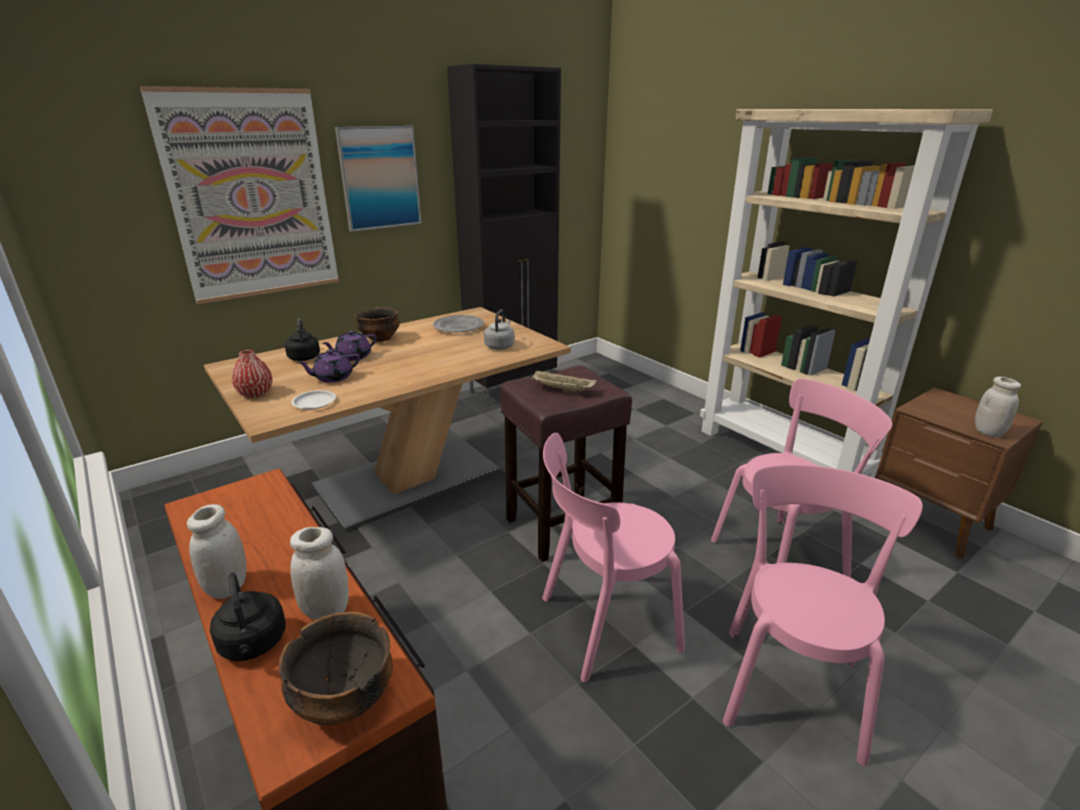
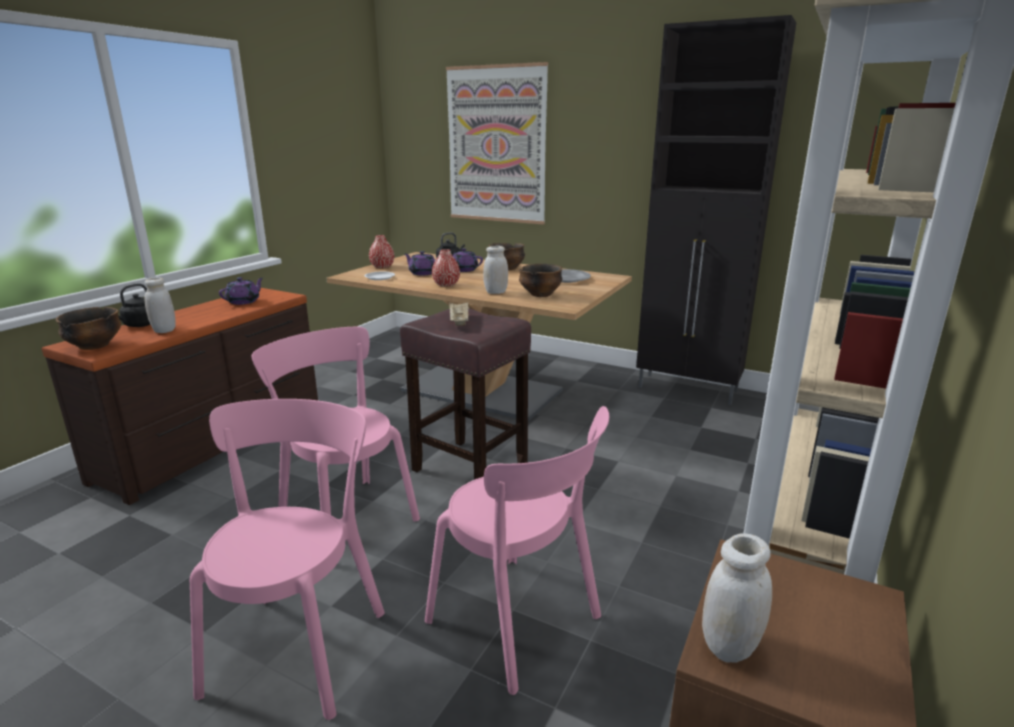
camera: 65 degrees right, 5 degrees down
white jar [187,504,246,599] -> white jar moved to [483,246,508,294]
picture [335,126,422,232] -> none
grey kettle [484,309,515,350] -> bowl [519,264,563,297]
pink chair [723,465,923,766] -> pink chair turned 75 degrees counterclockwise [190,399,384,720]
none -> purple teapot [219,277,264,305]
none -> red vase [432,249,460,287]

